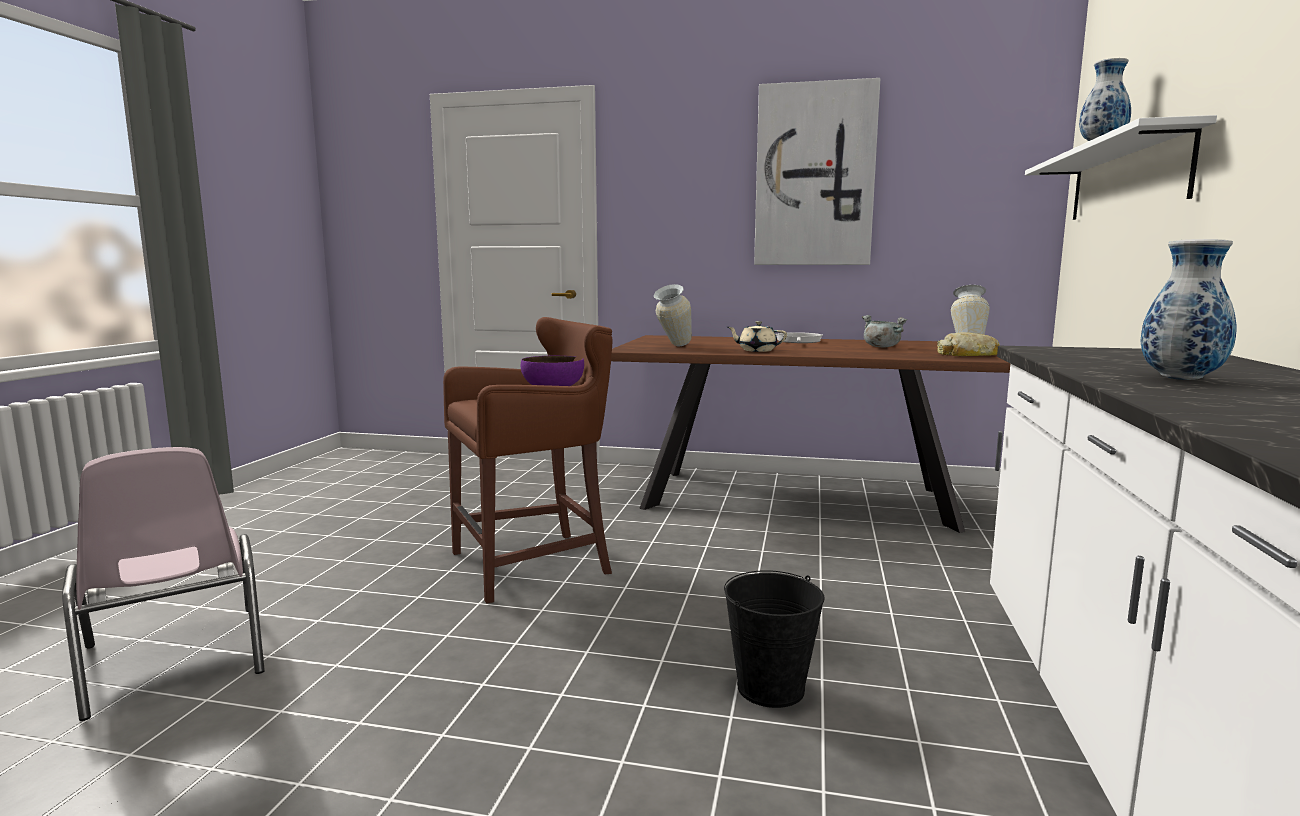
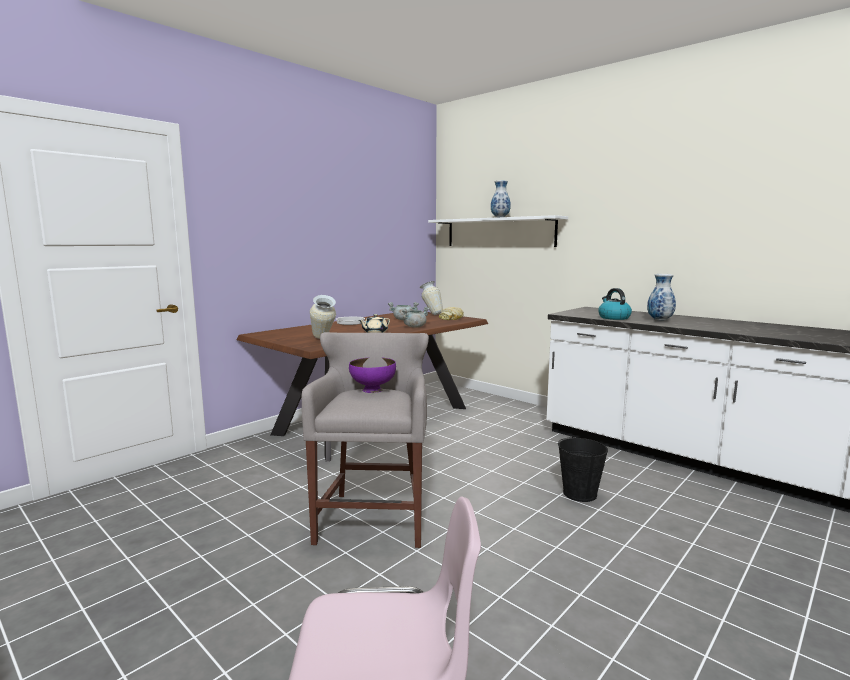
camera: 60 degrees left, 0 degrees up
brown stool [443,317,612,604] -> grey stool [302,332,429,548]
picture [754,78,880,265] -> none
none -> grey cooking pot [402,307,429,327]
none -> kettle [598,288,632,320]

